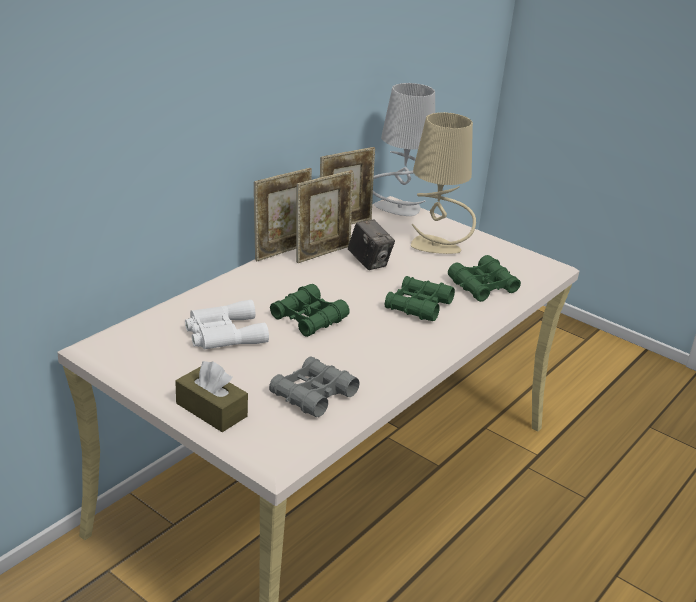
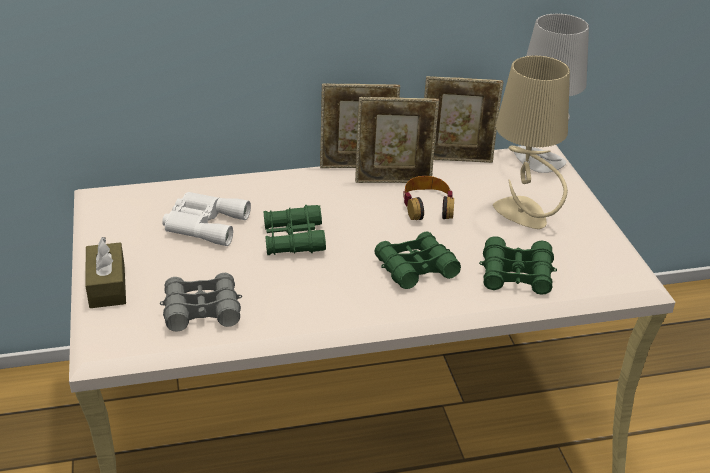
camera: 40 degrees right, 5 degrees up
camera [348,219,395,270] -> headphones [403,176,454,220]

